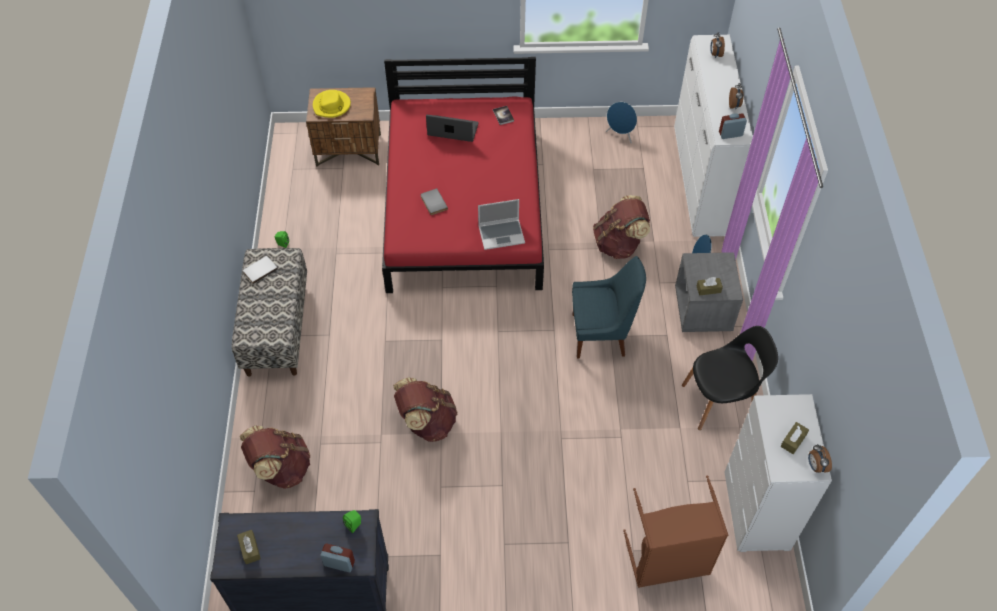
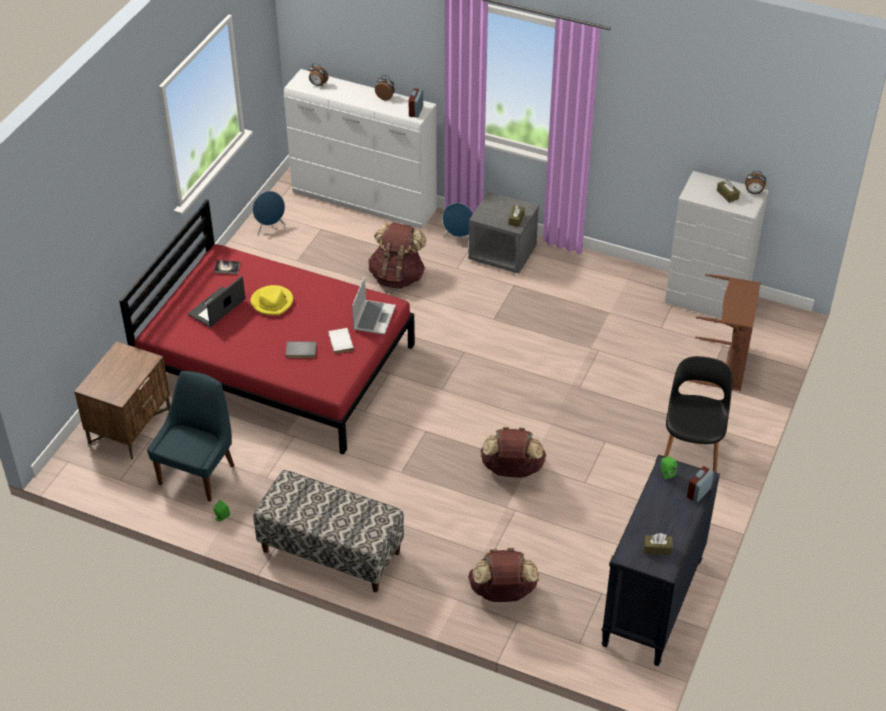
camera: 65 degrees left, 10 degrees down
white book [243,256,278,284] -> white book moved to [329,328,354,354]
yellow hat [313,90,351,118] -> yellow hat moved to [250,285,293,315]
blue chair [572,256,646,359] -> blue chair moved to [147,371,234,502]
black chair [682,326,778,430] -> black chair moved to [664,356,732,473]

